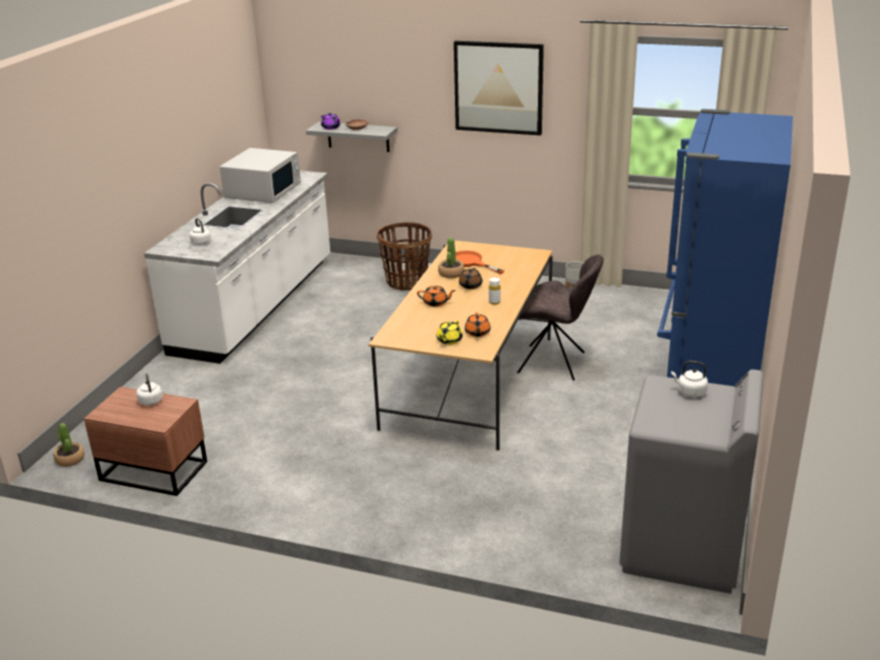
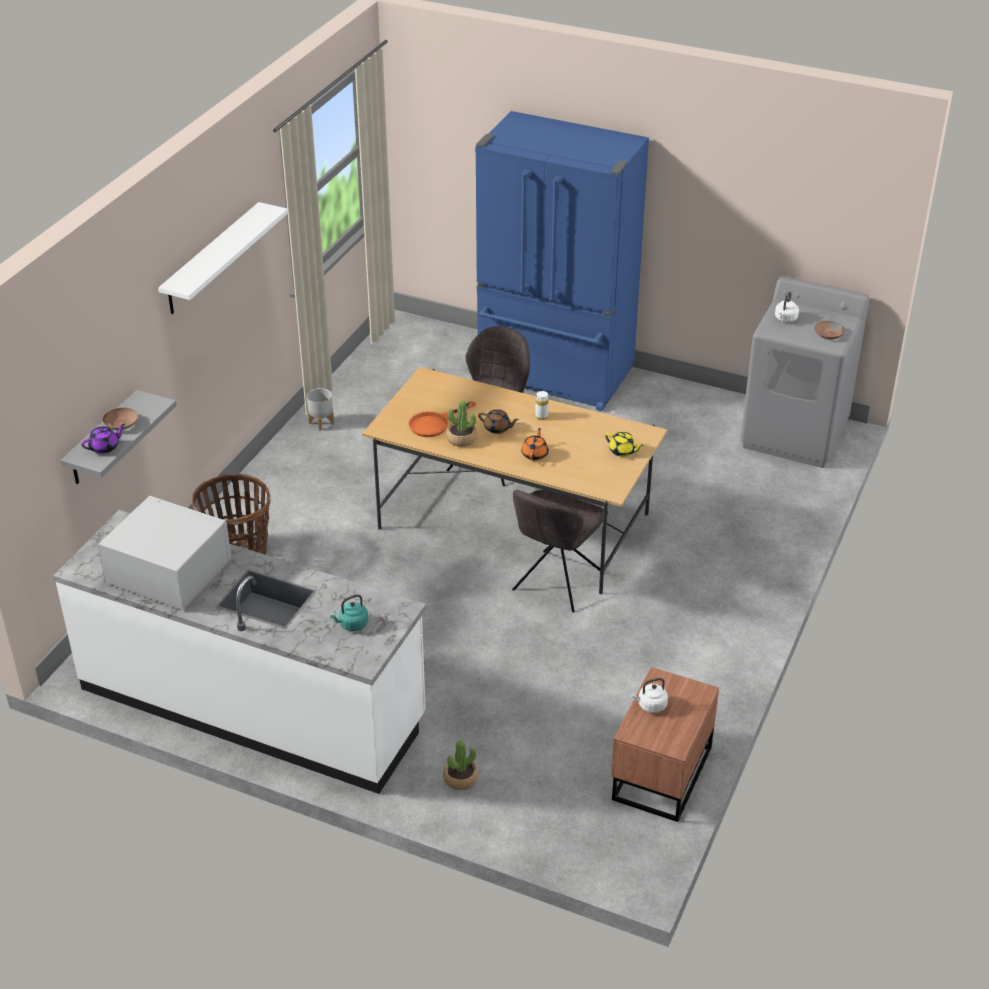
camera: 85 degrees left, 10 degrees up
potted plant [53,423,84,467] -> potted plant moved to [443,740,478,790]
white kettle [189,218,211,245] -> turquoise kettle [330,594,368,631]
picture [454,41,544,136] -> white shelf [158,202,288,314]
orange teapot [465,312,491,337] -> none
none -> grey chair [512,490,608,613]
none -> brown bowl [814,321,844,340]

